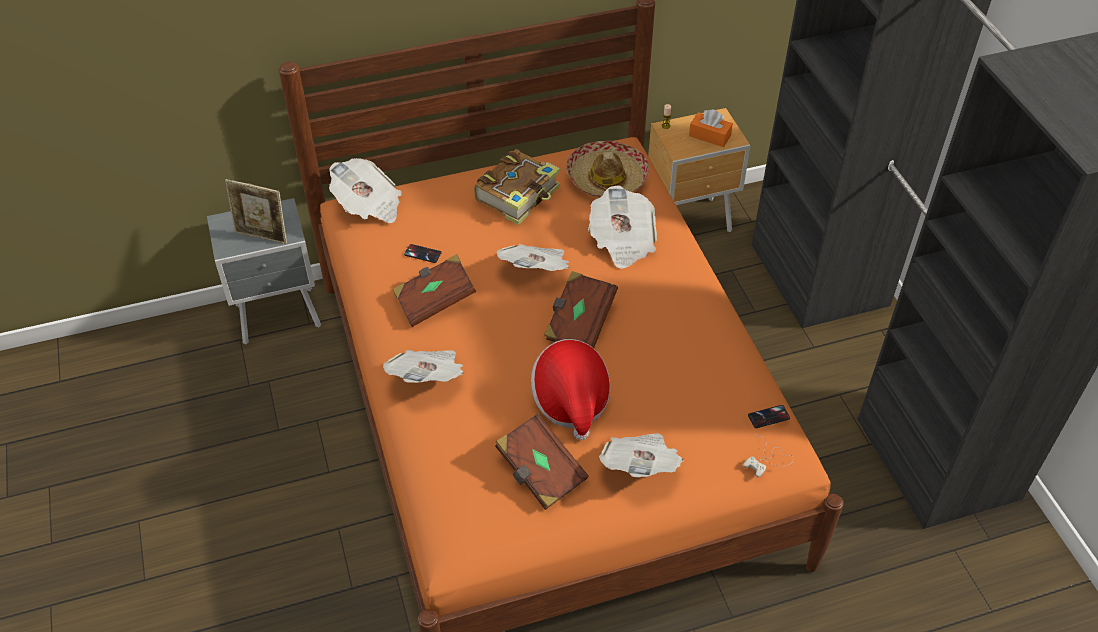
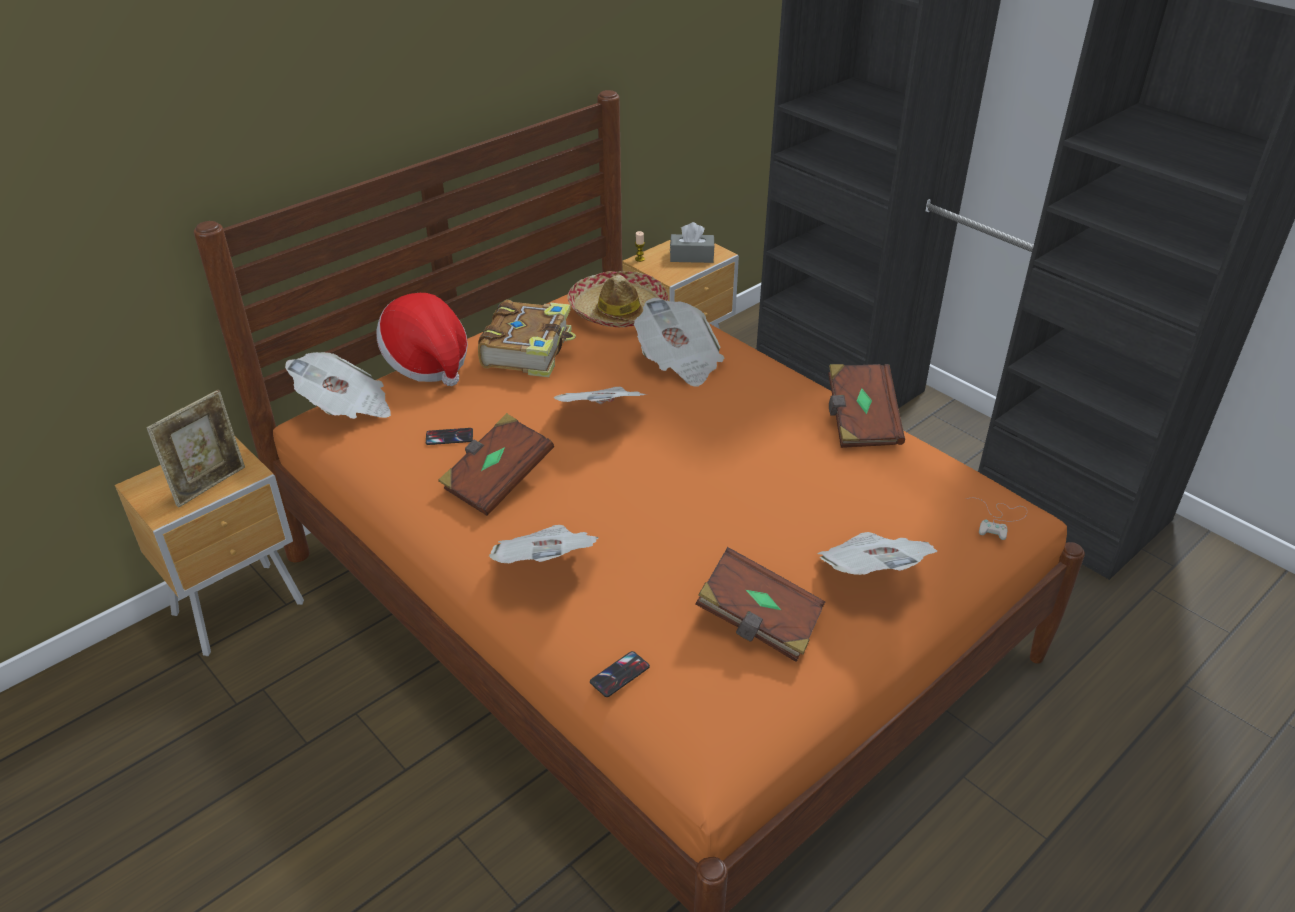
camera: 25 degrees left, 10 degrees down
grey nightstand [207,198,321,344] -> brown nightstand [115,437,304,656]
picture frame [225,179,287,244] -> picture frame turned 45 degrees counterclockwise [147,390,245,508]
hat [531,339,610,440] -> hat moved to [376,293,468,386]
brown book [544,271,618,348] -> brown book moved to [828,364,905,448]
orange tissue box [689,109,733,147] -> grey tissue box [670,222,715,263]
phone [748,405,790,428] -> phone moved to [590,651,650,697]

